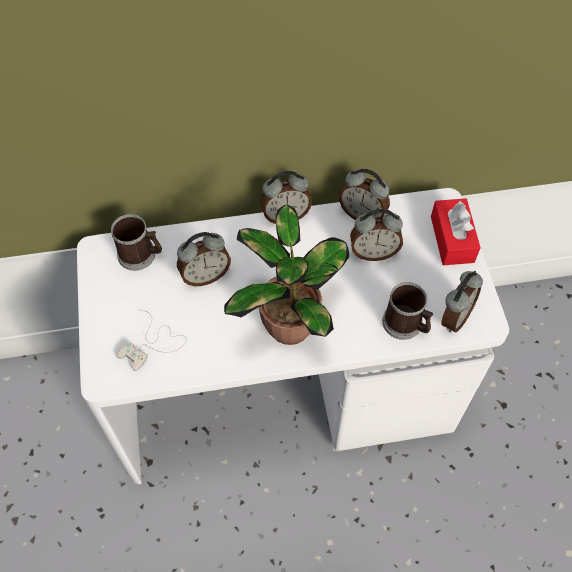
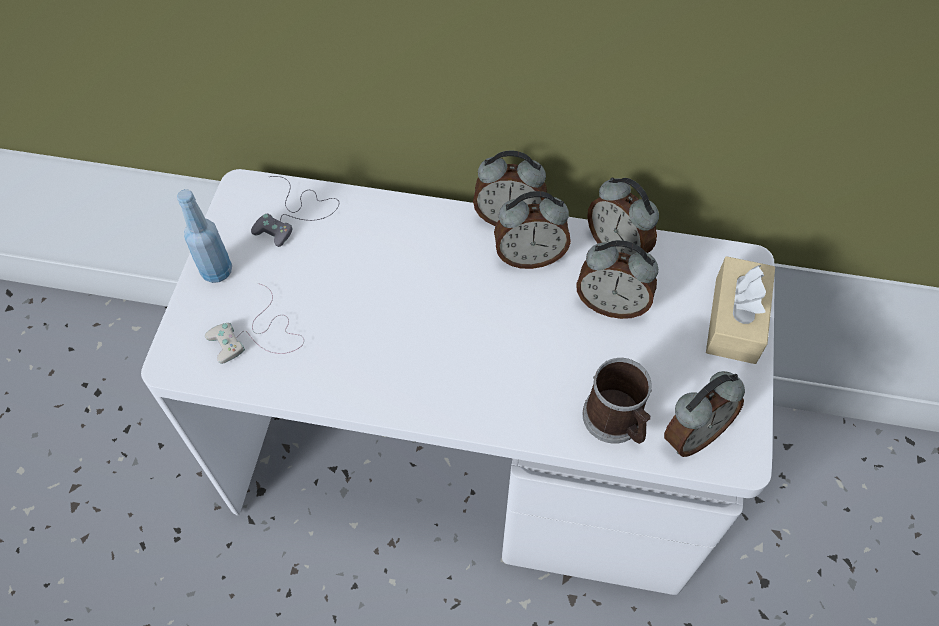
camera: 20 degrees right, 0 degrees up
mug [111,214,162,271] -> grey game controller [251,176,339,247]
alarm clock [177,232,231,286] -> alarm clock moved to [494,191,571,269]
potted plant [224,205,349,345] -> none
red tissue box [431,198,480,265] -> beige tissue box [706,256,775,364]
none -> blue bottle [177,189,232,283]

